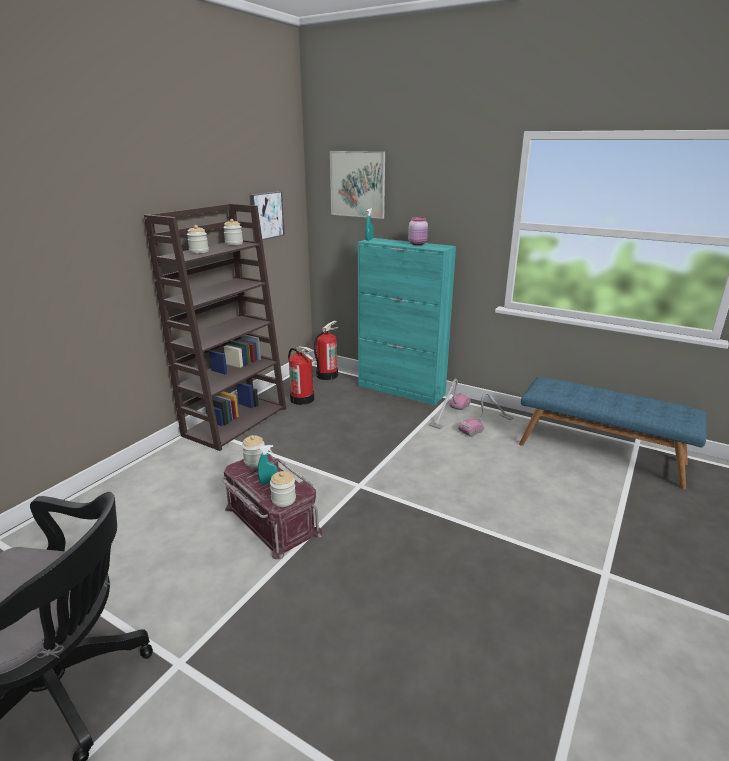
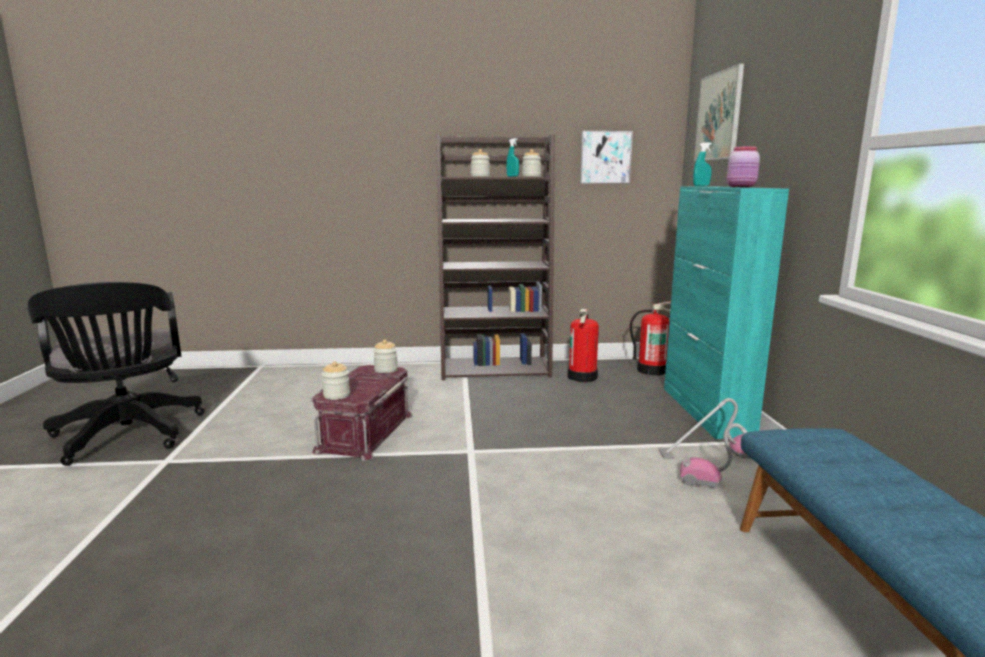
camera: 55 degrees right, 10 degrees down
turquoise spray bottle [258,445,278,484] -> turquoise spray bottle moved to [507,138,519,177]

